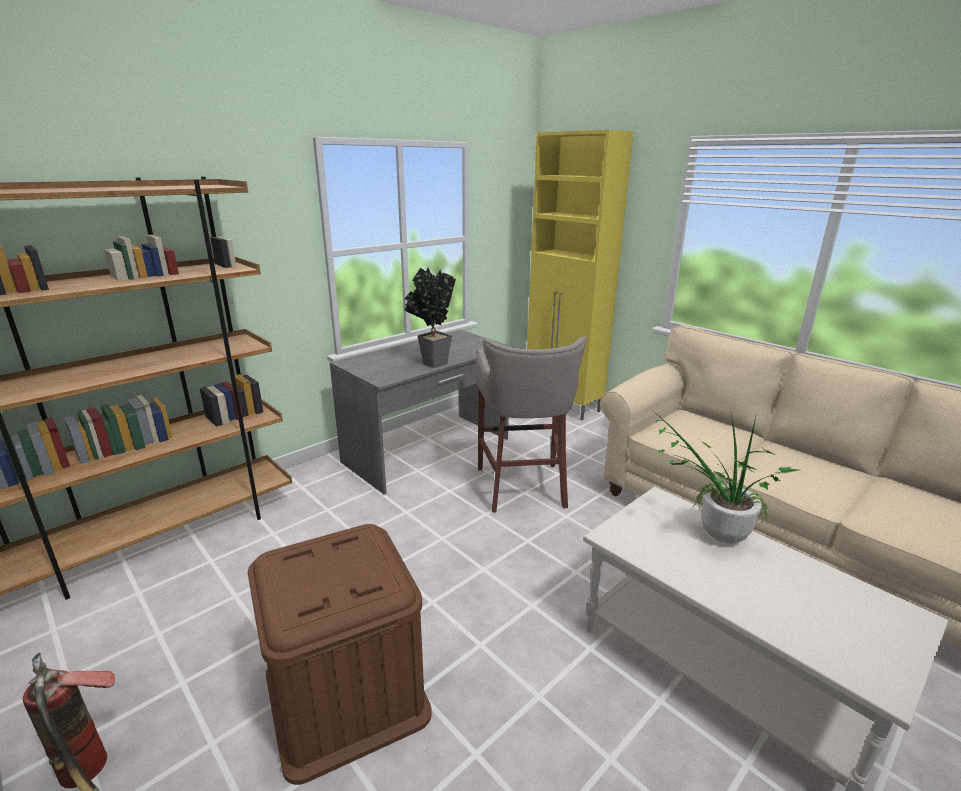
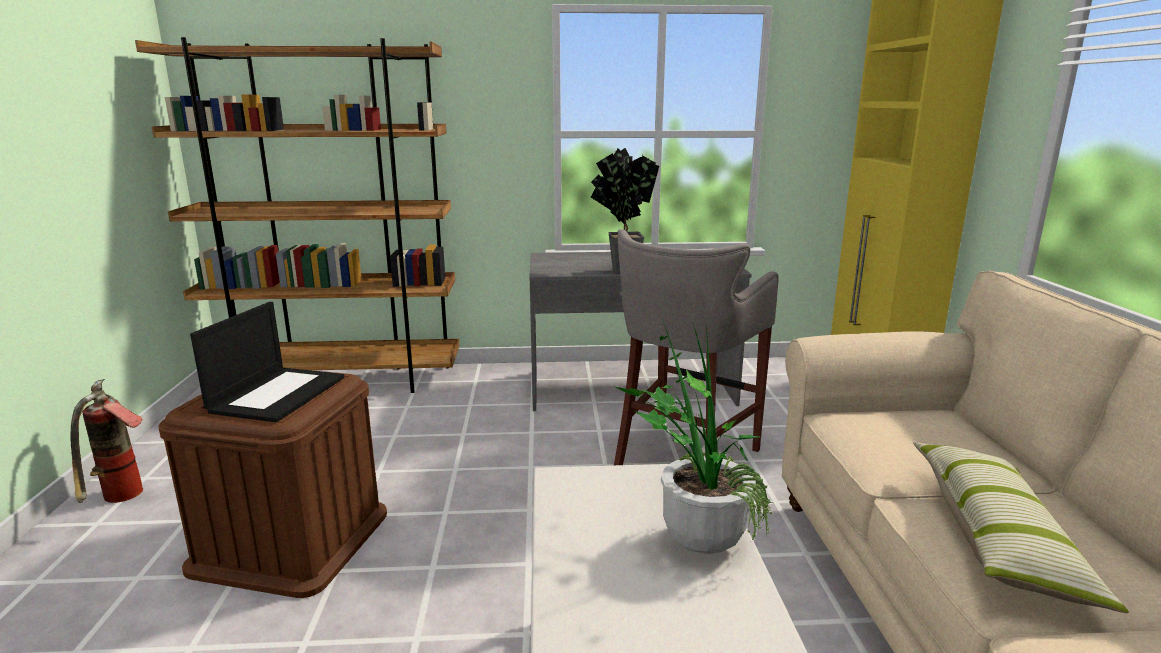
camera: 40 degrees right, 5 degrees down
none -> laptop [190,302,344,422]
none -> pillow [913,442,1129,613]

